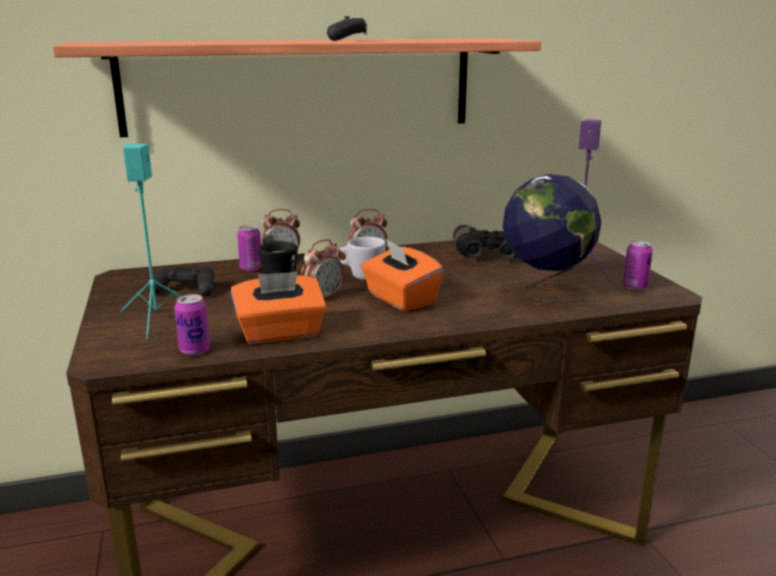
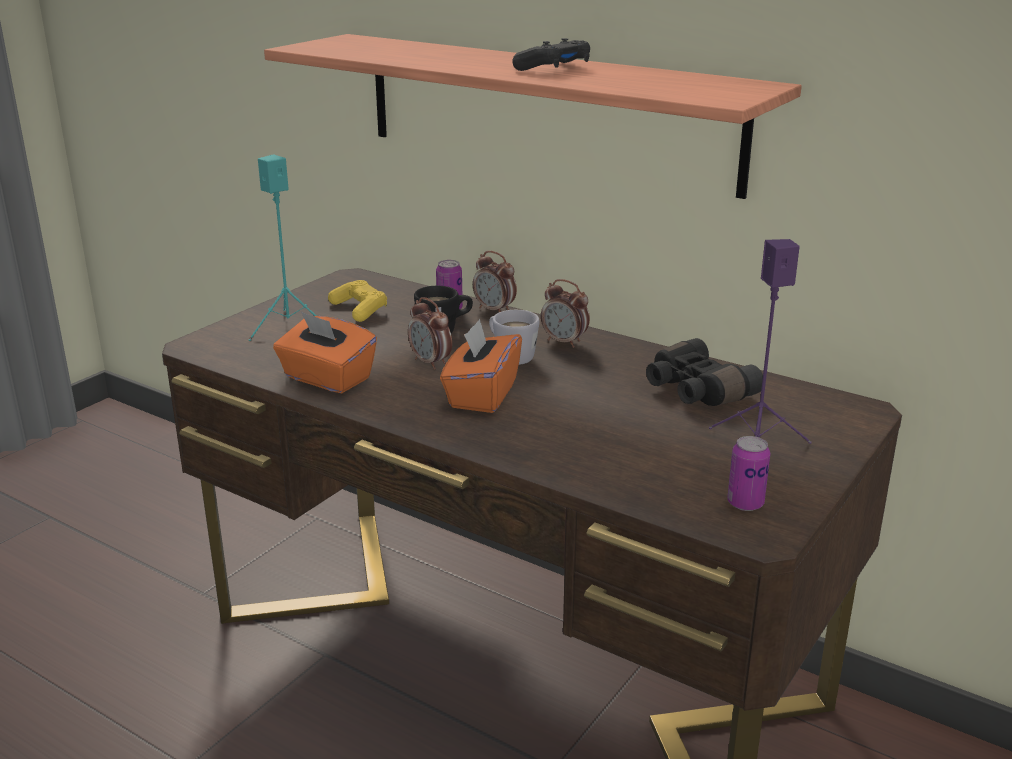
camera: 50 degrees right, 5 degrees up
black game controller [148,266,214,296] -> yellow game controller [328,280,387,322]
can [174,294,210,356] -> none
alarm clock [301,239,343,297] -> alarm clock turned 45 degrees clockwise [408,297,452,370]
globe [503,174,601,304] -> none

